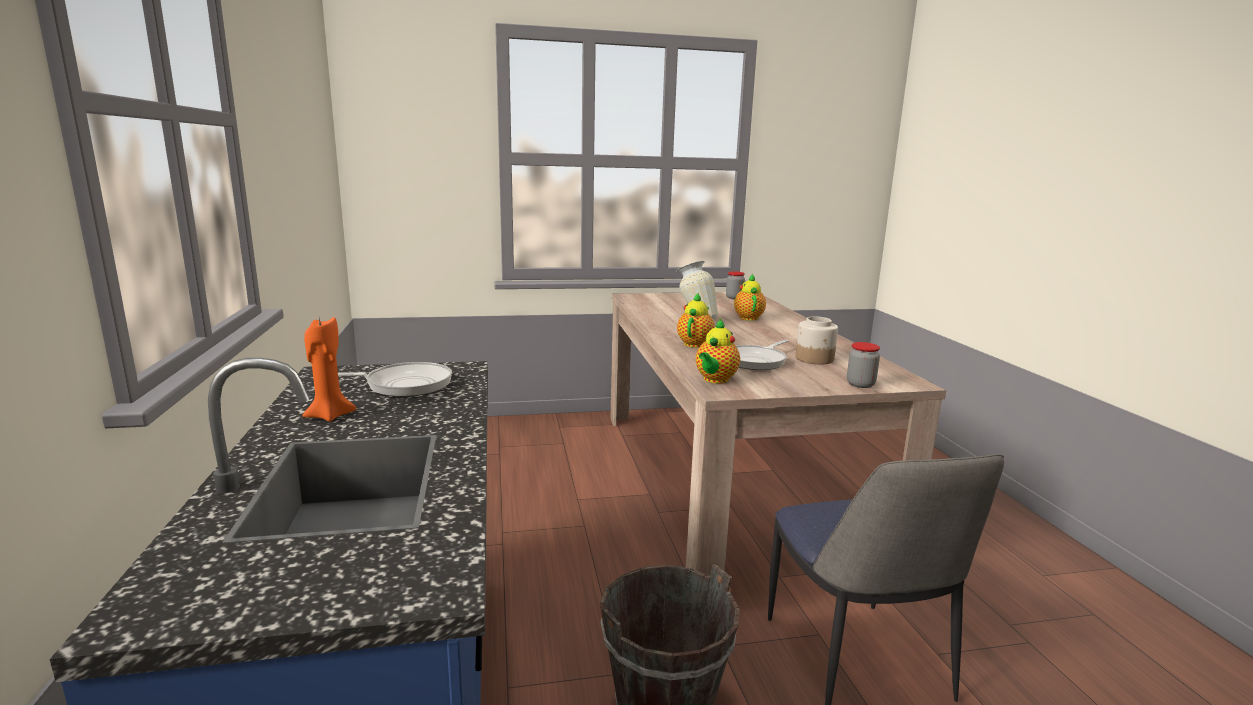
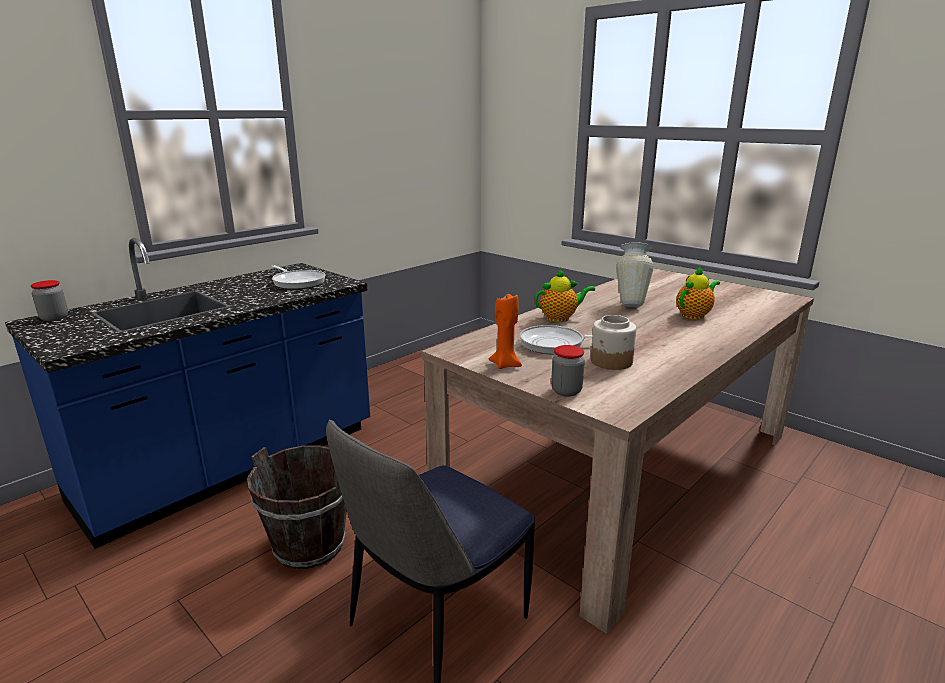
camera: 55 degrees right, 5 degrees up
orange candle [302,317,356,422] -> orange candle moved to [489,294,522,369]
teapot [696,319,740,384] -> none
jar [726,271,745,299] -> jar moved to [31,280,68,321]

